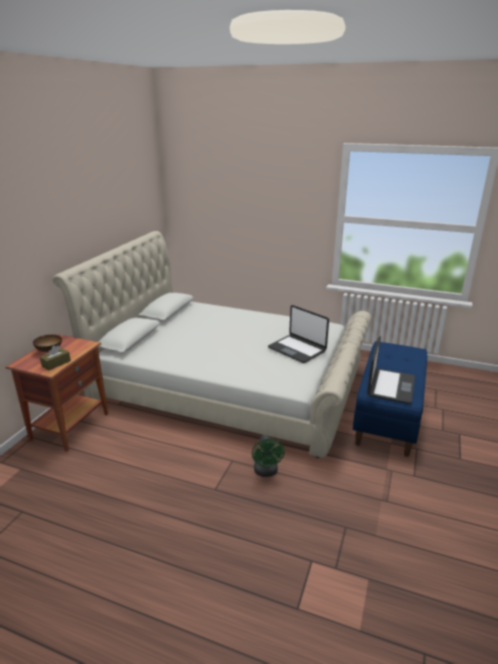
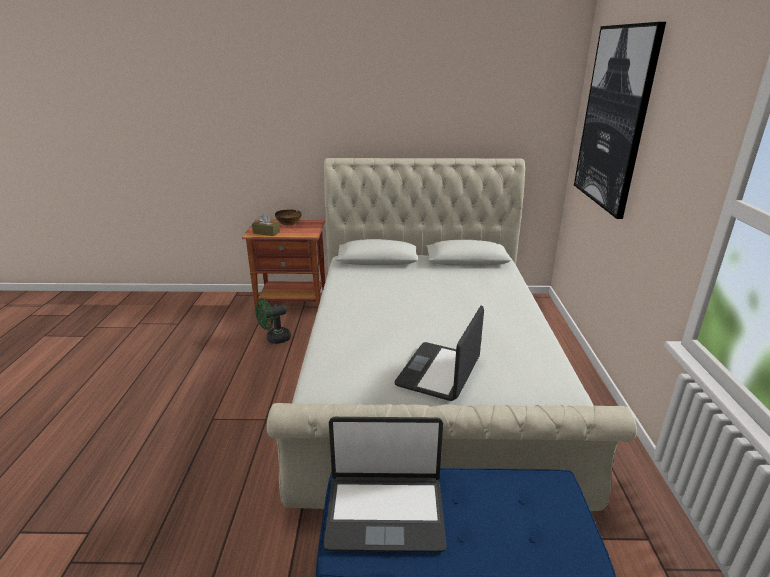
camera: 70 degrees right, 0 degrees up
green fan [252,435,285,477] -> green fan moved to [256,298,291,344]
none -> picture [574,22,666,219]

